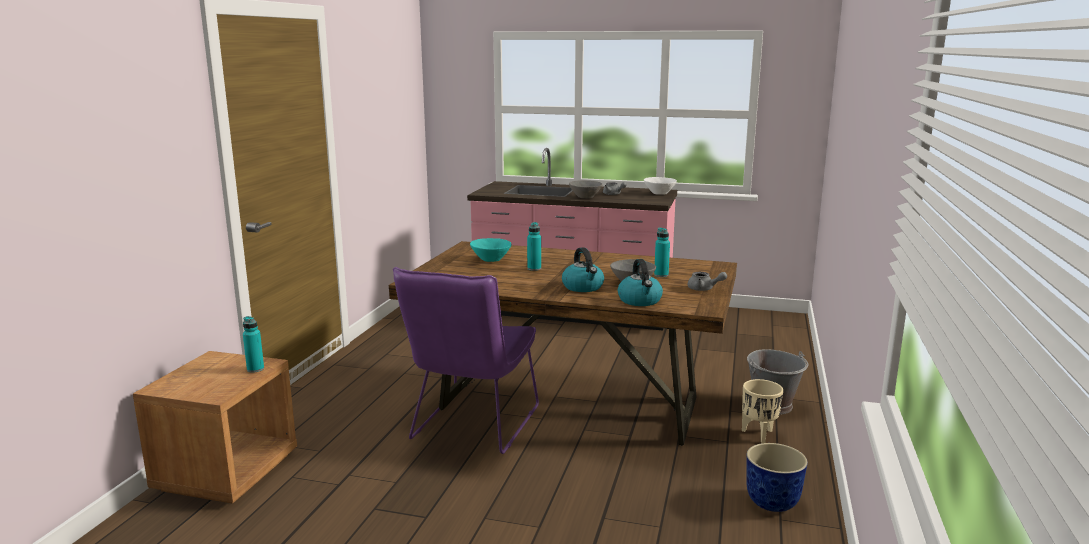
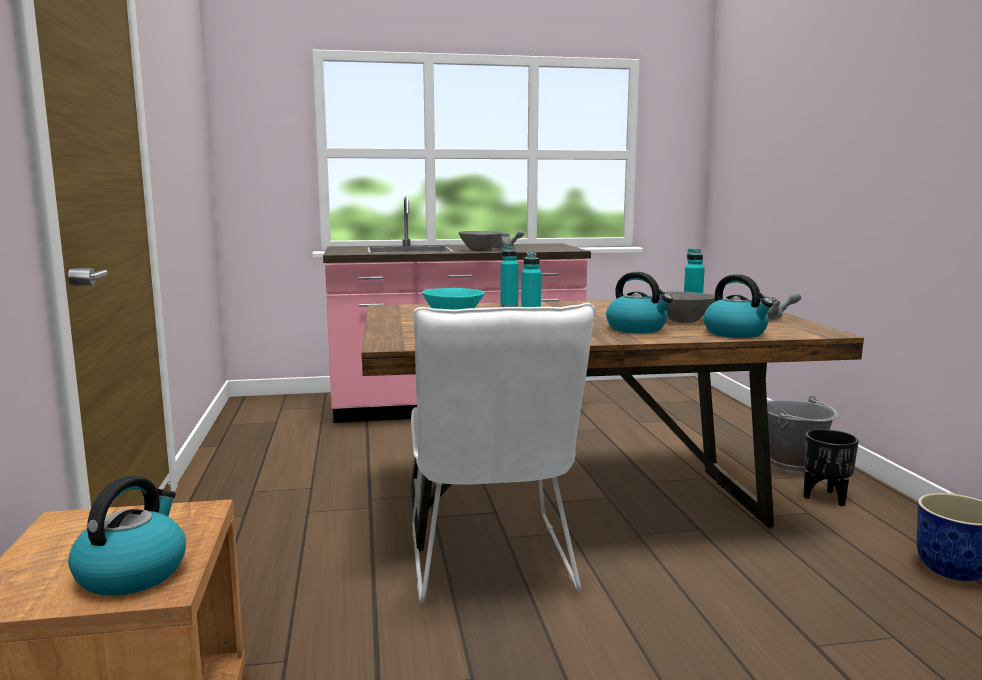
camera: 25 degrees left, 5 degrees down
turquoise bottle [243,316,264,373] -> turquoise bottle moved to [501,246,519,307]
purple chair [393,267,539,454] -> white chair [411,302,595,603]
white bowl [644,177,677,195] -> none
beige planter [742,379,783,443] -> black planter [804,429,859,506]
none -> kettle [68,476,186,596]

